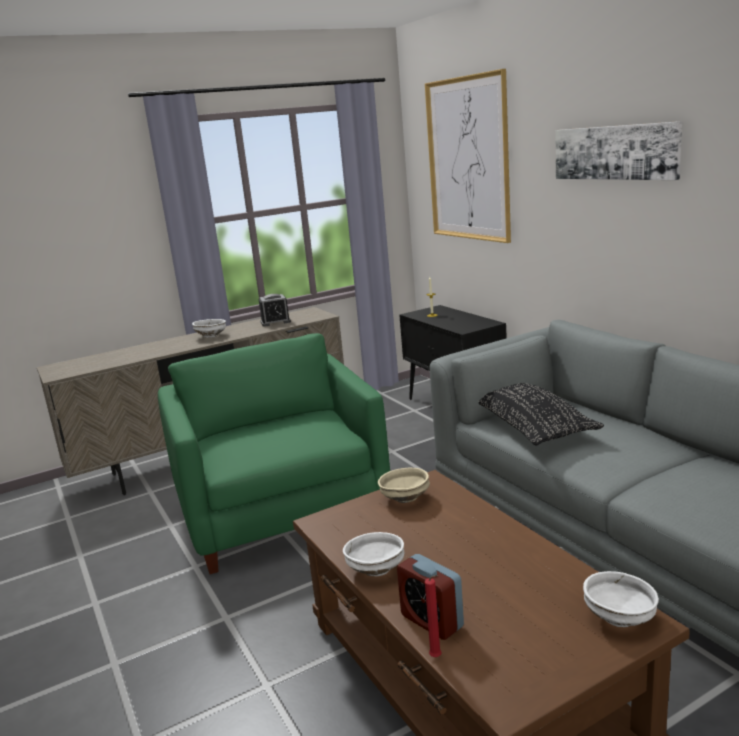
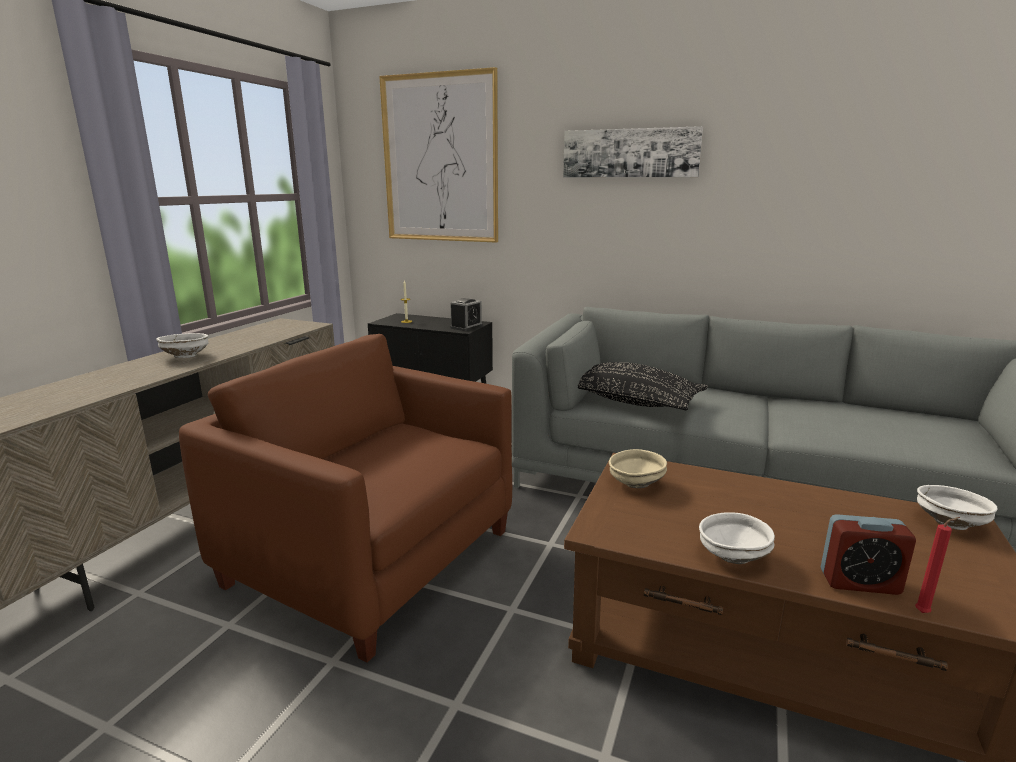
camera: 40 degrees left, 0 degrees up
green armchair [158,333,390,574] -> brown armchair [179,334,512,663]
alarm clock [259,294,291,327] -> alarm clock moved to [450,298,483,331]

